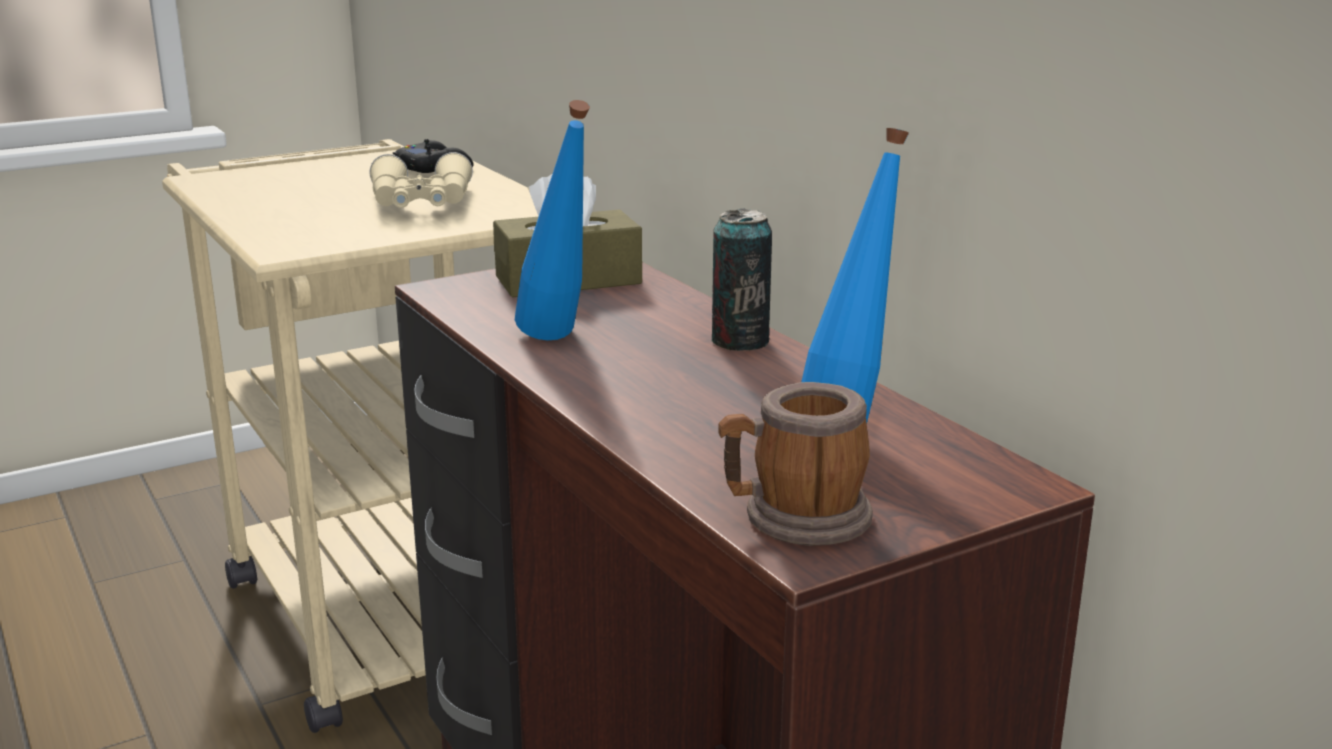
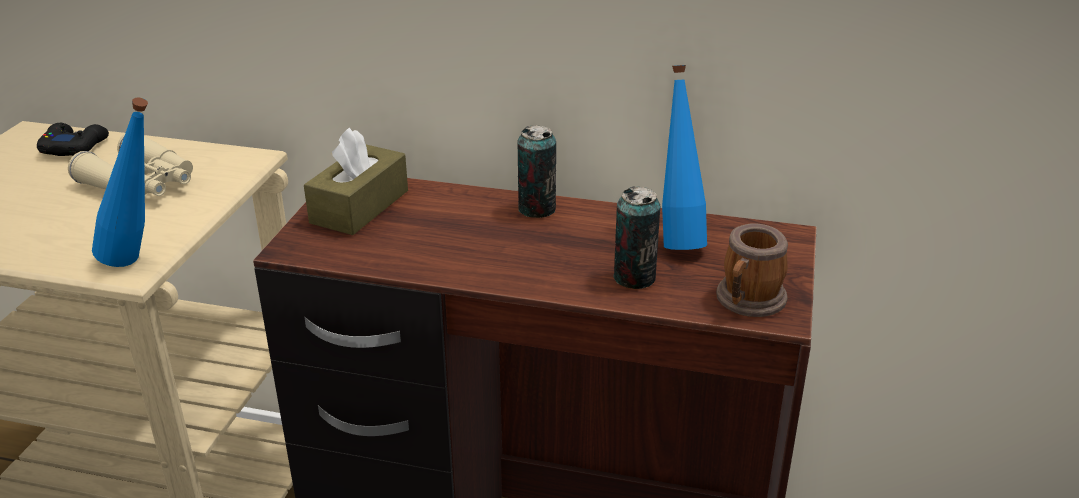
camera: 45 degrees left, 10 degrees up
blue bottle [515,100,590,340] -> blue bottle moved to [92,98,148,267]
none -> can [613,186,660,289]

